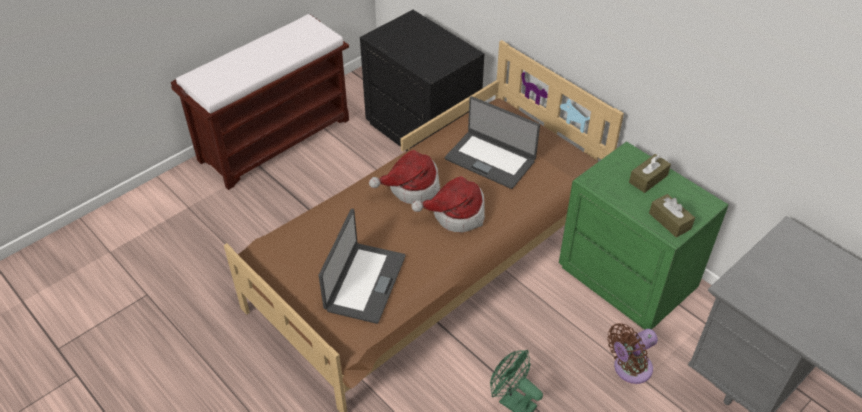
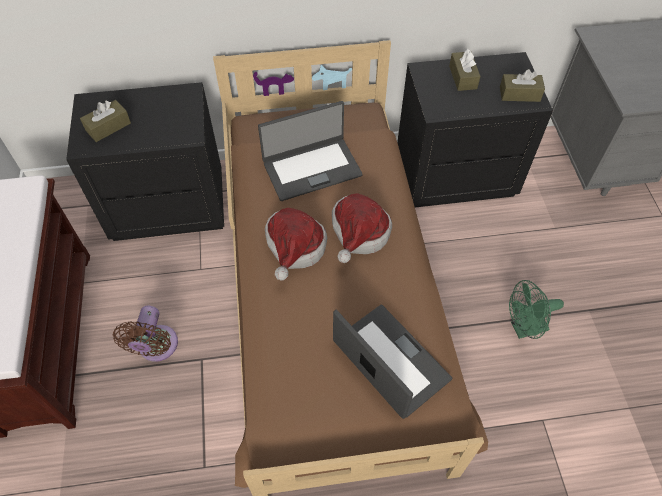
camera: 55 degrees left, 10 degrees up
green nightstand [559,141,729,330] -> black nightstand [397,52,553,207]
brown fan [607,323,658,384] -> brown fan moved to [113,306,178,362]
none -> brown tissue box [80,100,131,142]

